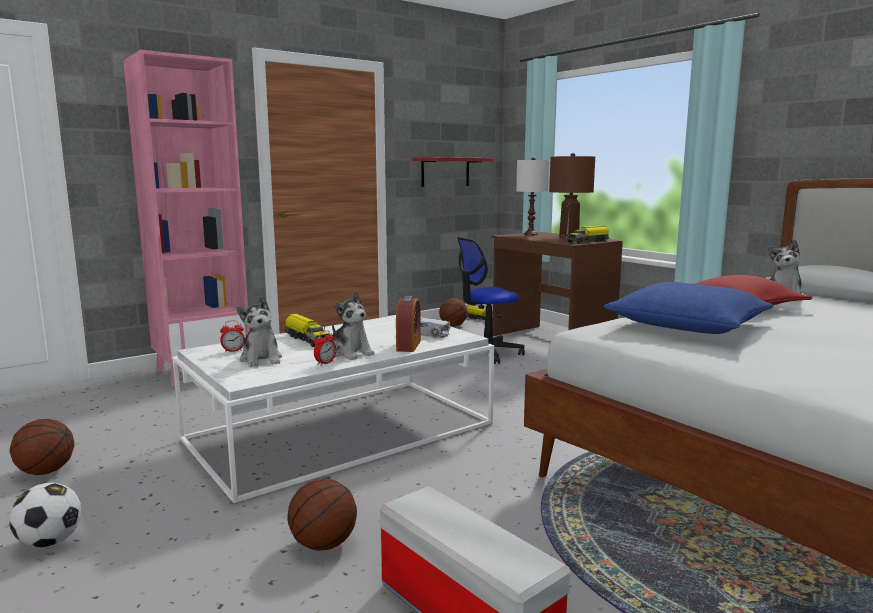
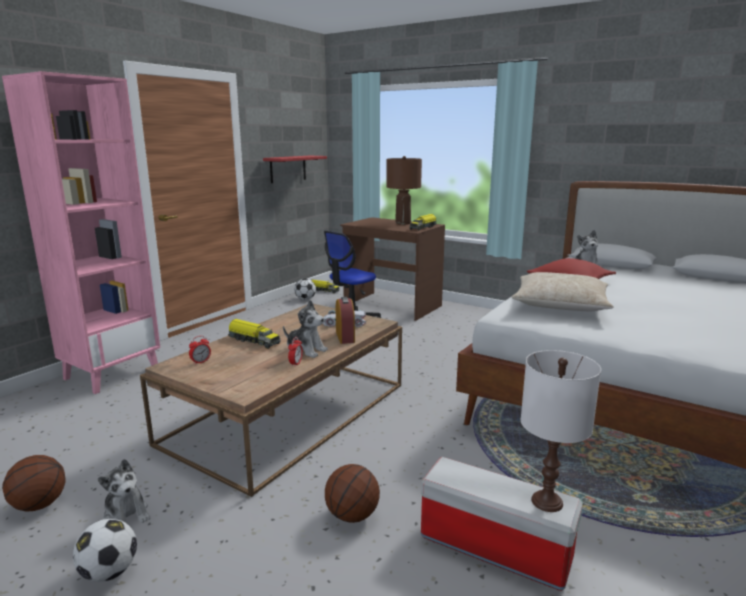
camera: 20 degrees left, 5 degrees up
white coffee table [172,315,494,504] -> brown coffee table [140,304,402,498]
plush toy [237,296,282,367] -> plush toy moved to [98,459,151,523]
basketball [439,298,468,327] -> football [294,279,316,300]
white table lamp [516,157,550,235] -> white table lamp moved to [521,350,601,512]
blue pillow [604,282,774,334] -> beige pillow [511,272,614,311]

